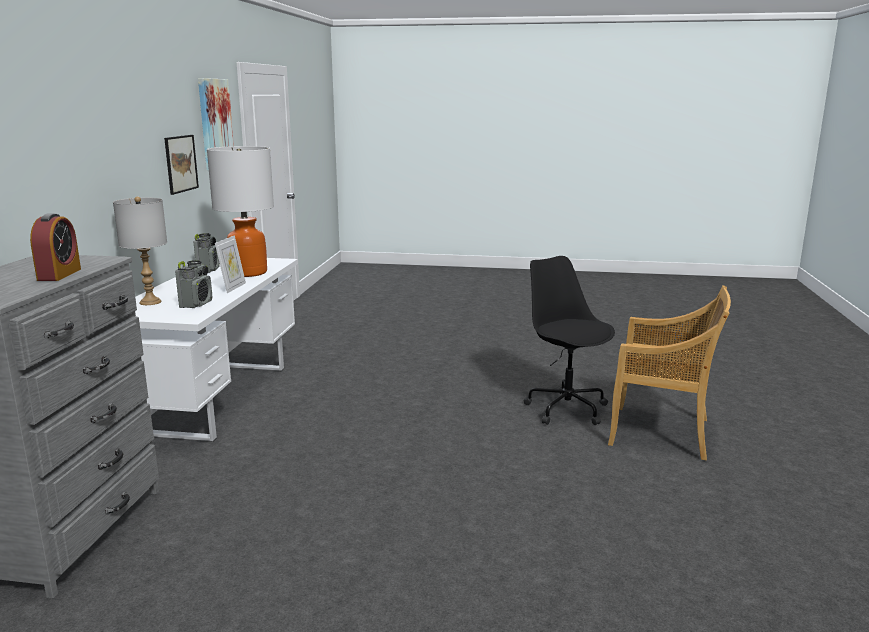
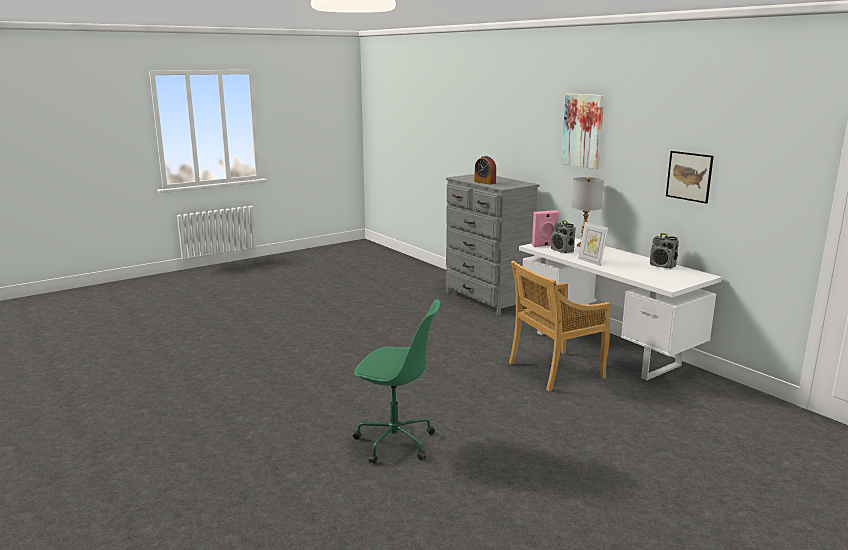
camera: 135 degrees right, 0 degrees up
picture [198,78,234,170] -> picture moved to [561,93,604,169]
table lamp [207,146,274,277] -> none
black office chair [523,256,615,425] -> green office chair [353,299,441,464]
beige chair [608,285,731,460] -> beige chair moved to [509,261,610,391]
none -> pink speaker [532,210,559,247]

